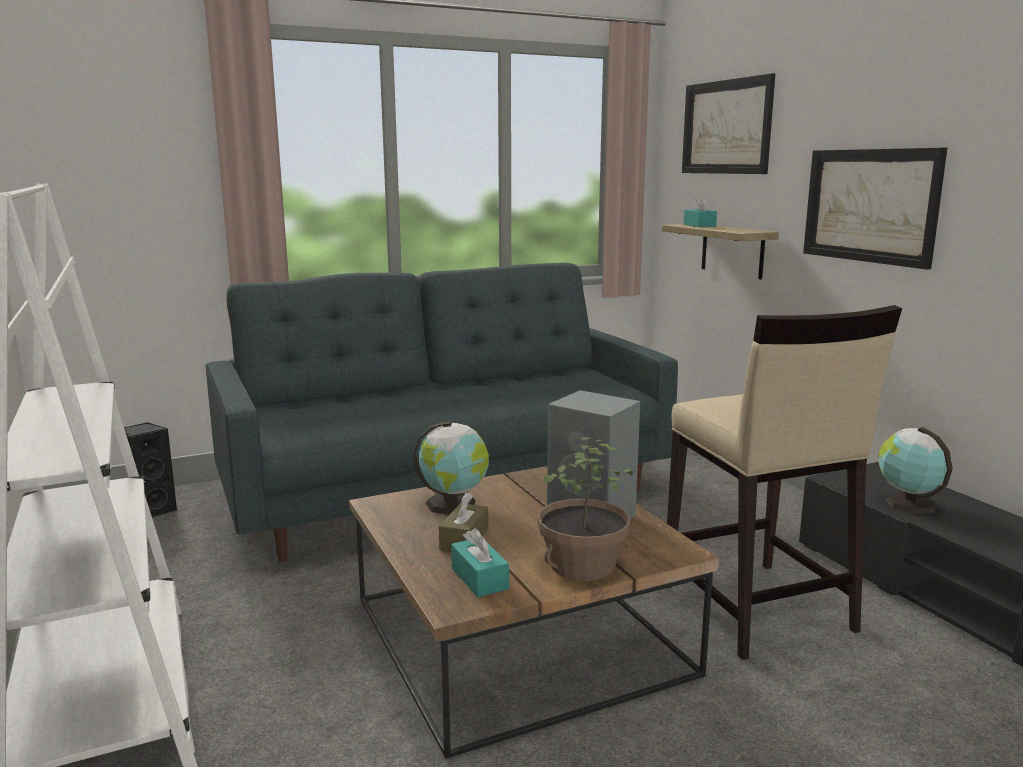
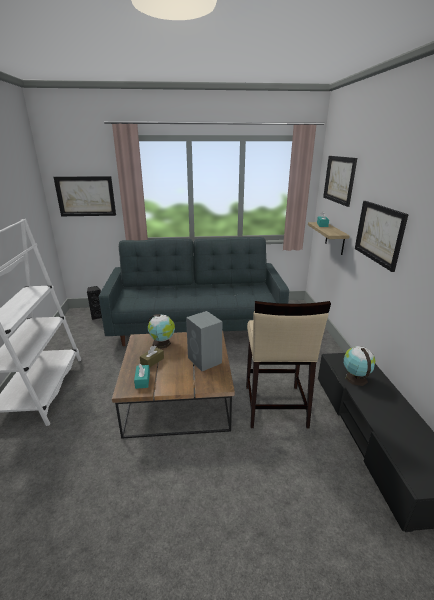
camera: 20 degrees right, 10 degrees up
potted plant [538,437,633,581] -> none
none -> picture [54,176,116,216]

